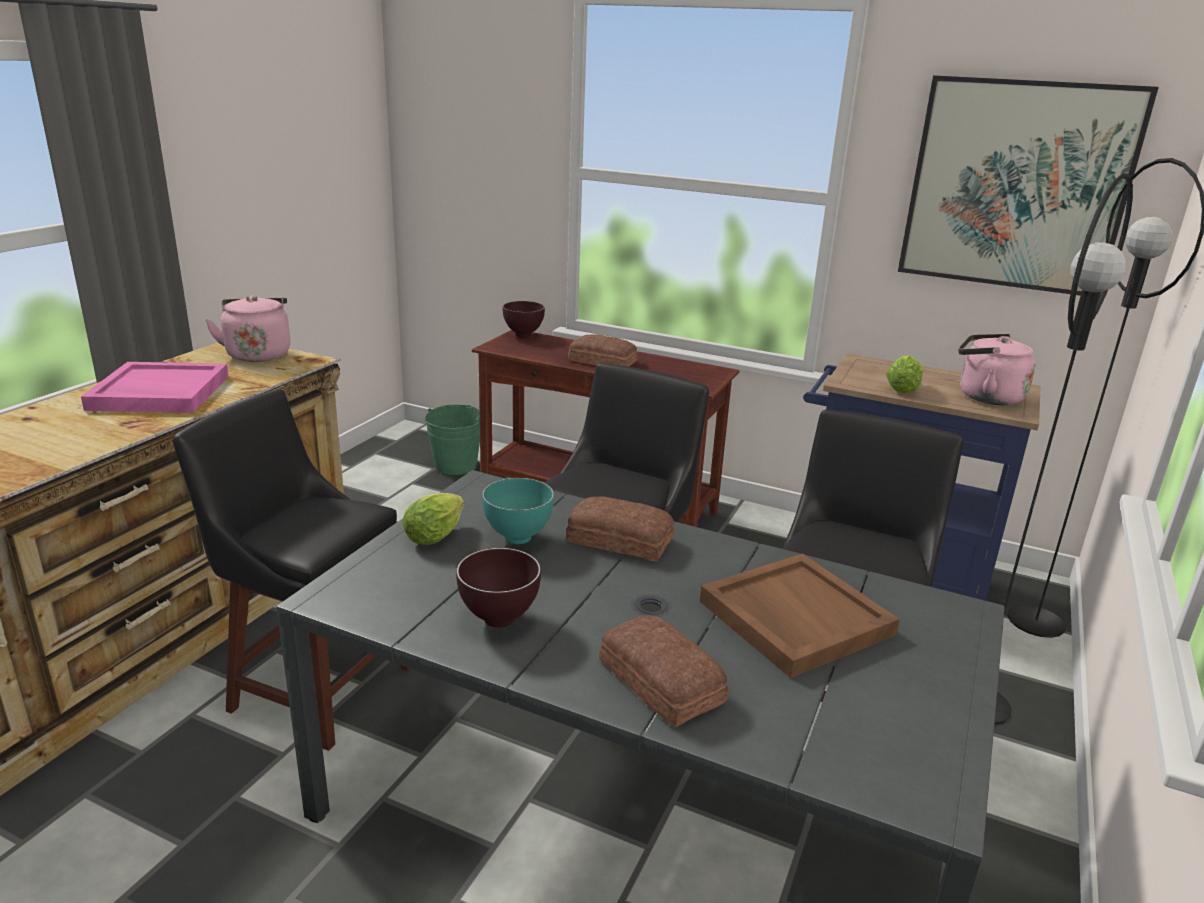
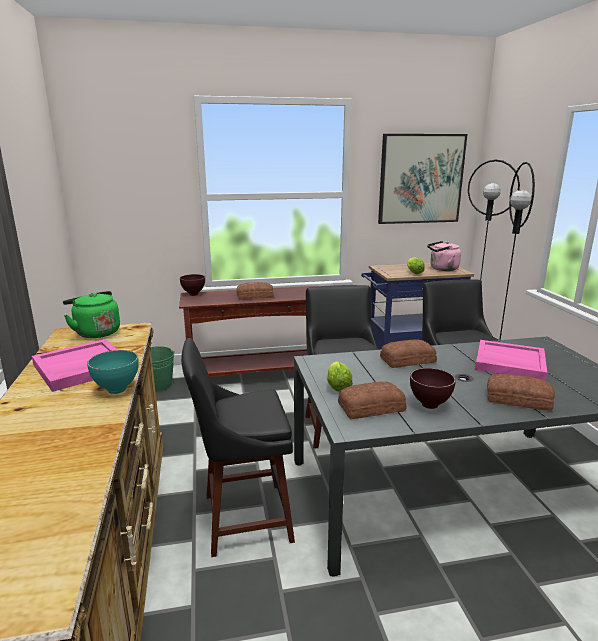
camera: 35 degrees left, 5 degrees down
pink kettle [205,295,290,362] -> green kettle [63,291,120,338]
turquoise bowl [482,478,554,544] -> turquoise bowl moved to [87,350,139,394]
brown tray [700,553,900,678] -> pink tray [475,340,547,381]
none -> bread [338,382,407,419]

